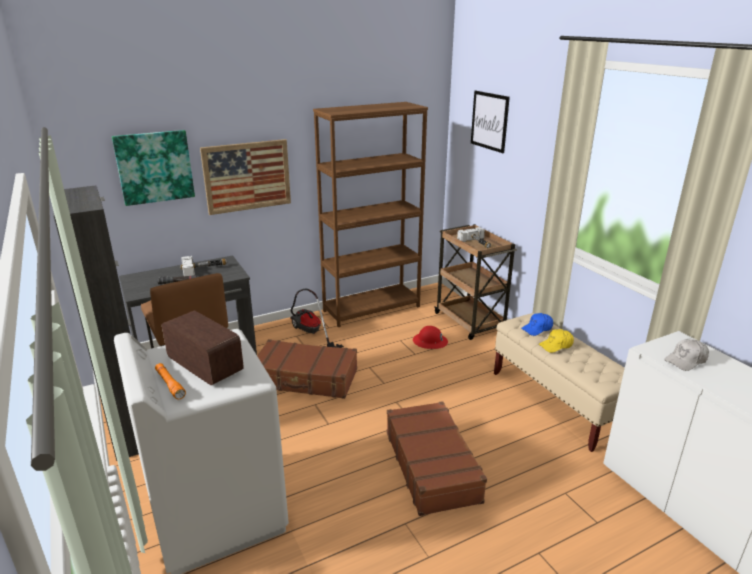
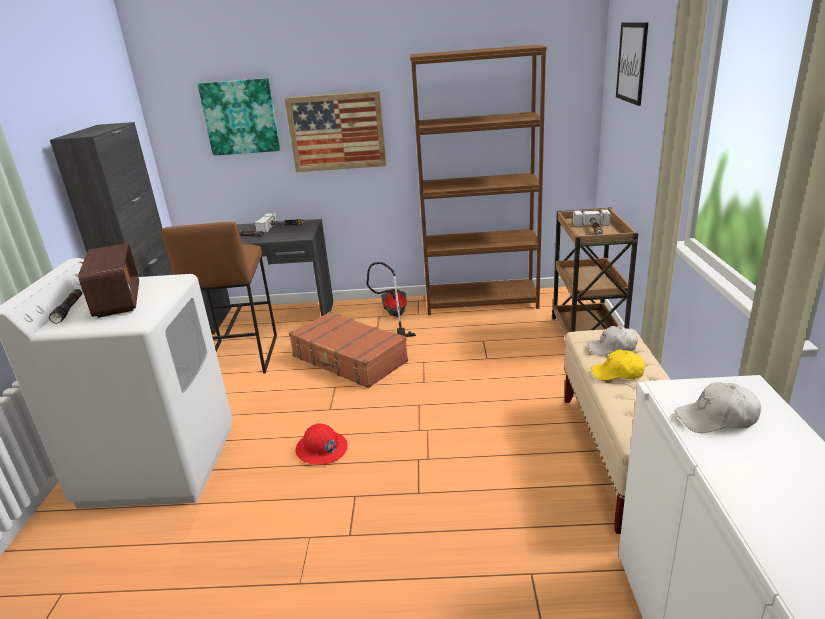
camera: 30 degrees right, 0 degrees up
orange flashlight [155,363,186,399] -> black flashlight [49,289,82,324]
brown suitcase [387,401,487,516] -> none
red hard hat [413,326,448,349] -> red hard hat moved to [296,423,348,465]
blue cap [521,313,553,336] -> white cap [588,326,637,355]

